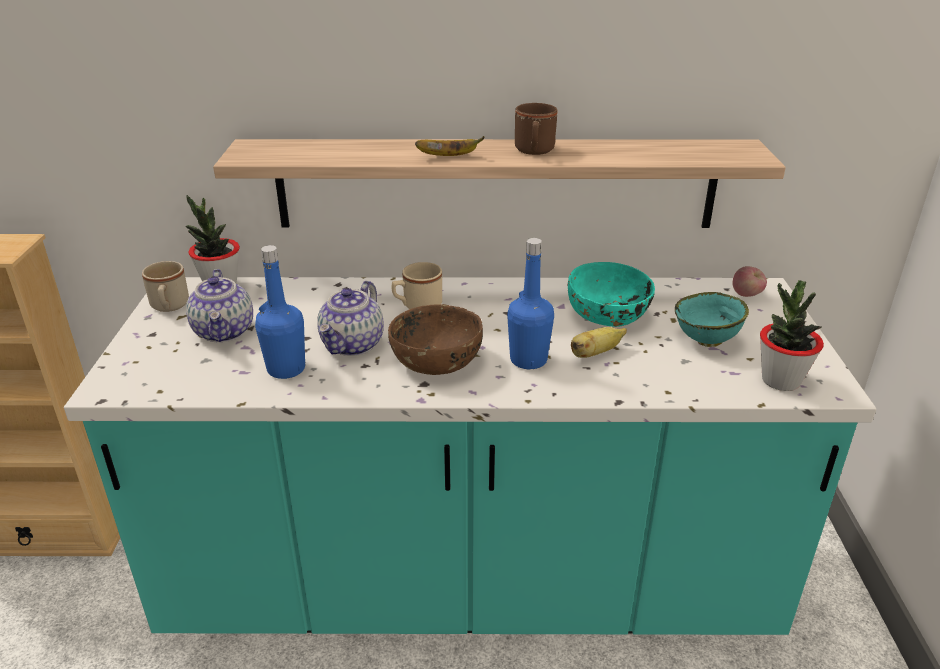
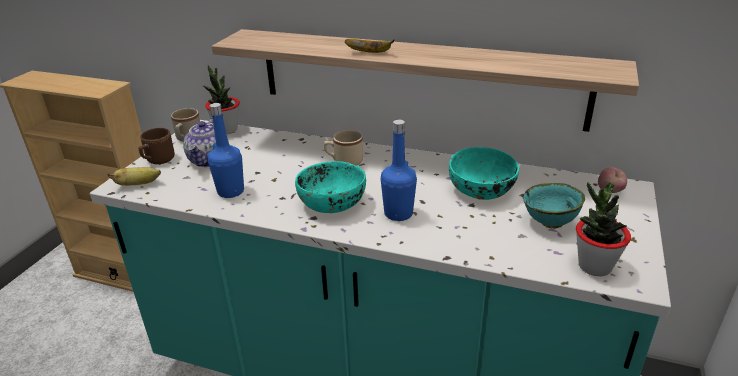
camera: 20 degrees right, 0 degrees up
teapot [317,281,384,356] -> none
brown bowl [388,304,483,375] -> turquoise bowl [295,161,366,213]
brown mug [515,103,558,155] -> brown mug moved to [139,128,175,164]
banana [571,327,627,358] -> banana moved to [107,167,161,186]

